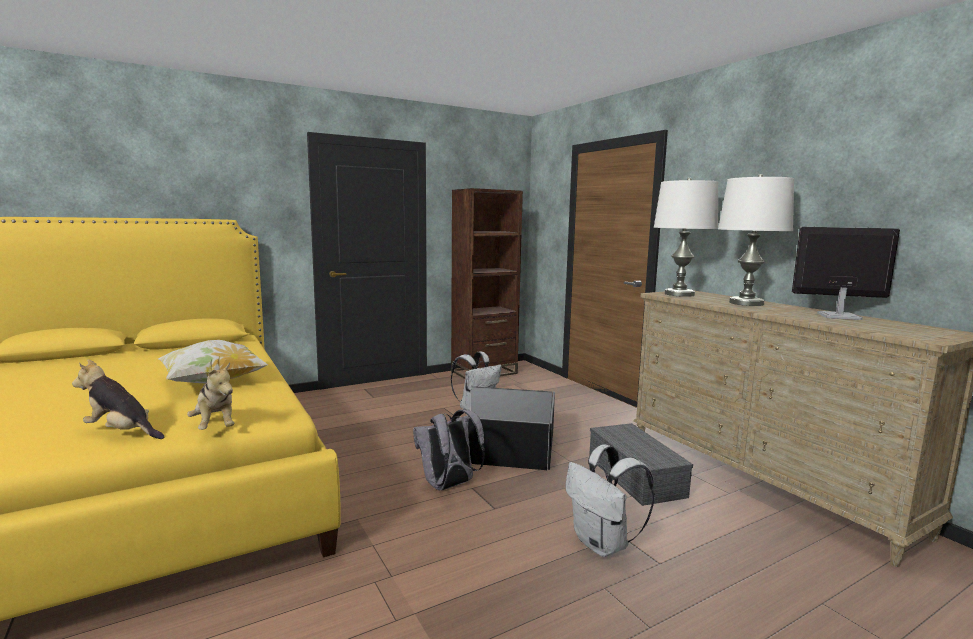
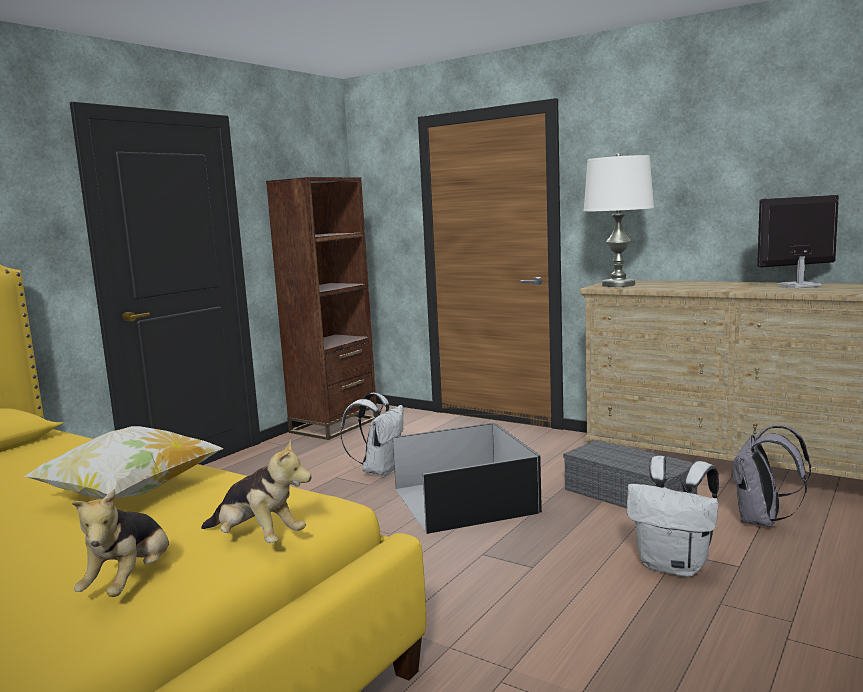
camera: 25 degrees left, 0 degrees up
plush toy [72,359,164,439] -> plush toy turned 75 degrees counterclockwise [72,489,169,597]
grey backpack [413,409,485,490] -> grey backpack moved to [731,425,811,527]
white table lamp [718,174,794,306] -> none

